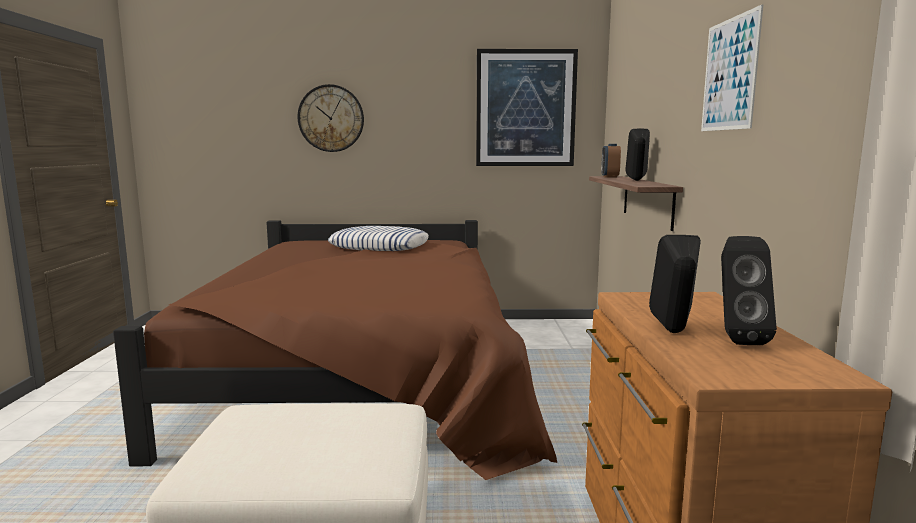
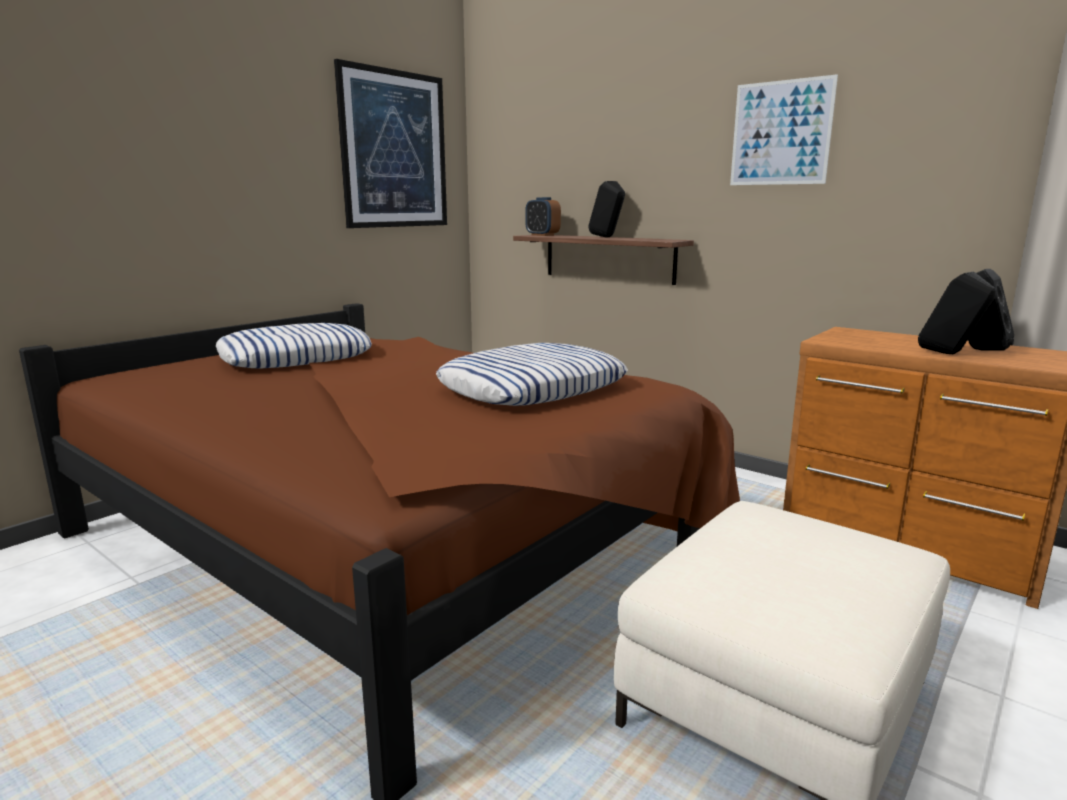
camera: 50 degrees left, 5 degrees up
wall clock [297,84,364,152] -> none
none -> pillow [436,343,628,406]

